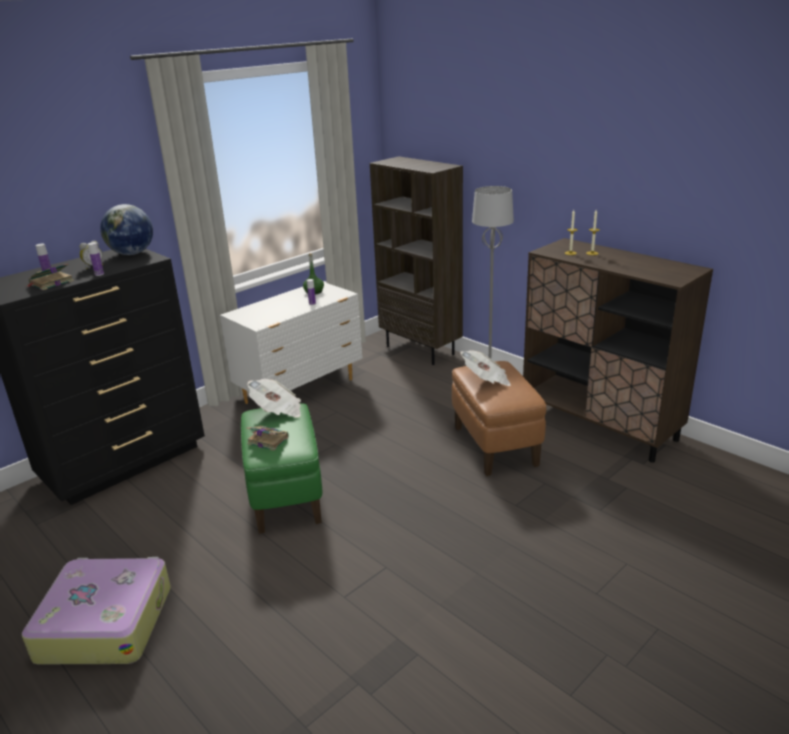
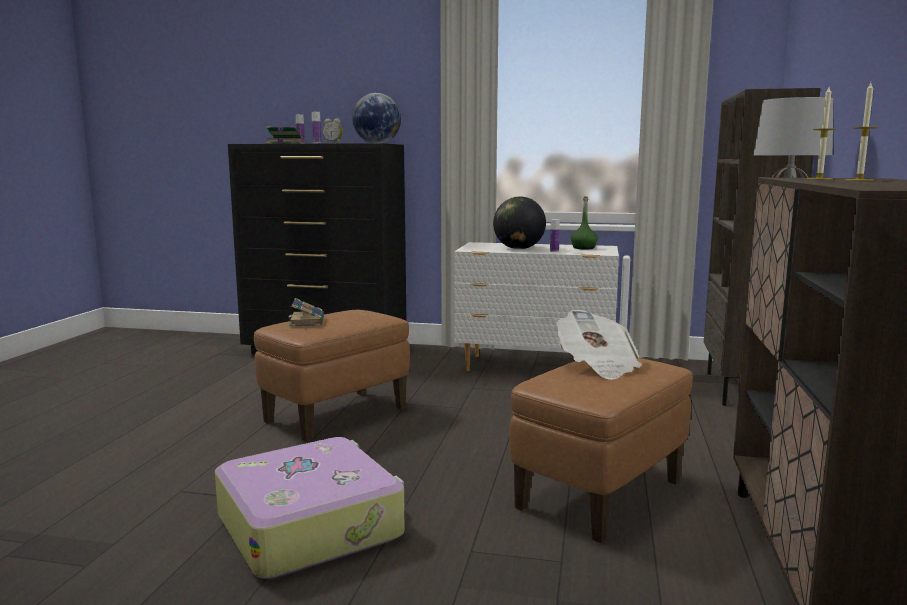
camera: 55 degrees right, 15 degrees down
suitcase [22,557,171,664] -> suitcase moved to [215,437,405,579]
green ottoman [241,403,322,534] -> brown ottoman [254,310,410,442]
newspaper [247,379,301,417] -> none
none -> globe [493,196,546,249]

